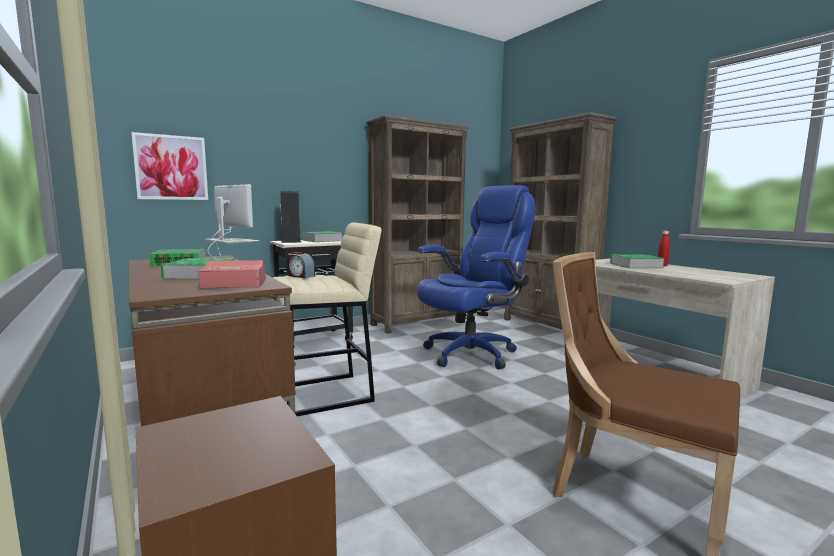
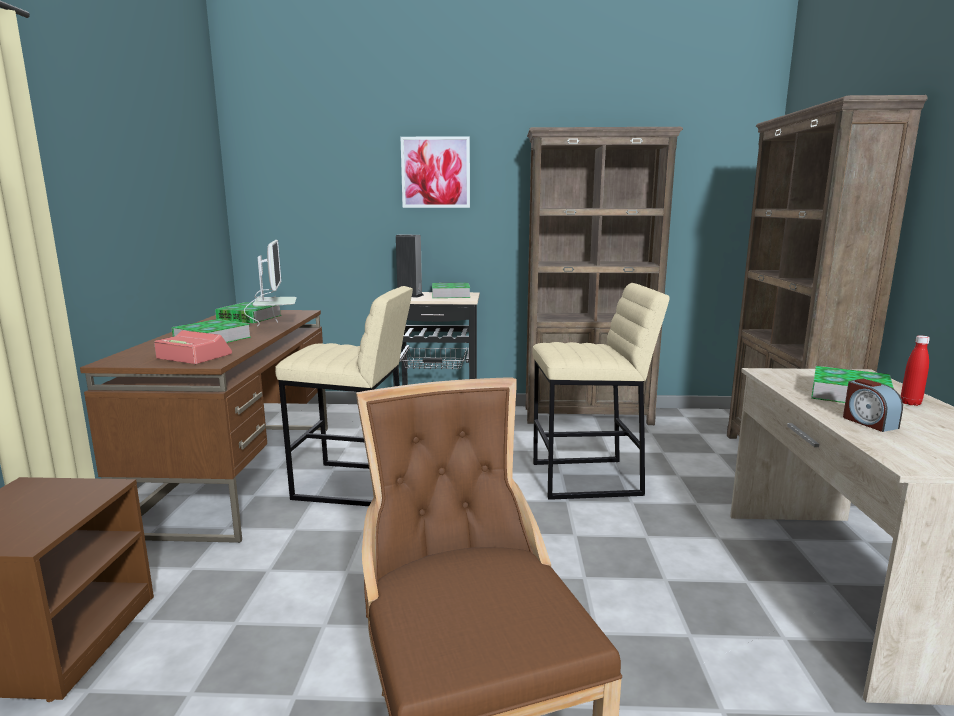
camera: 35 degrees right, 5 degrees up
picture [131,132,208,200] -> picture moved to [400,136,470,208]
alarm clock [288,252,315,278] -> alarm clock moved to [843,378,903,432]
blue office chair [417,185,535,369] -> beige stool [532,283,670,500]

